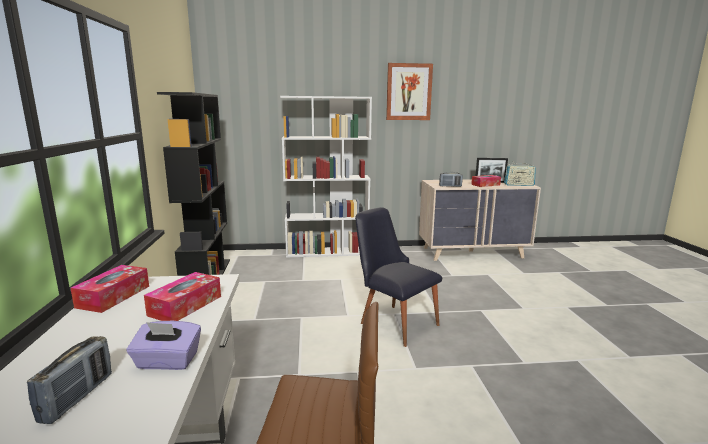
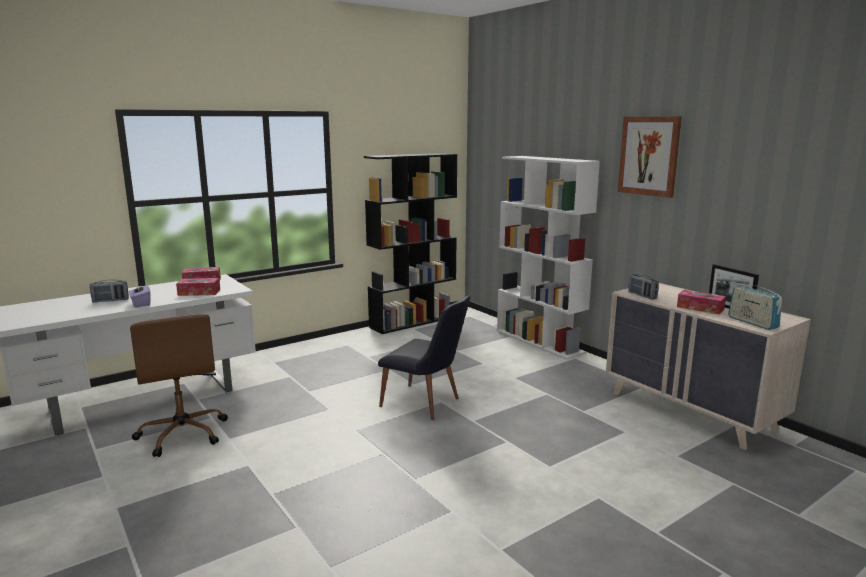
camera: 60 degrees right, 0 degrees up
black chair [355,207,442,347] -> black chair turned 105 degrees clockwise [378,296,470,420]

